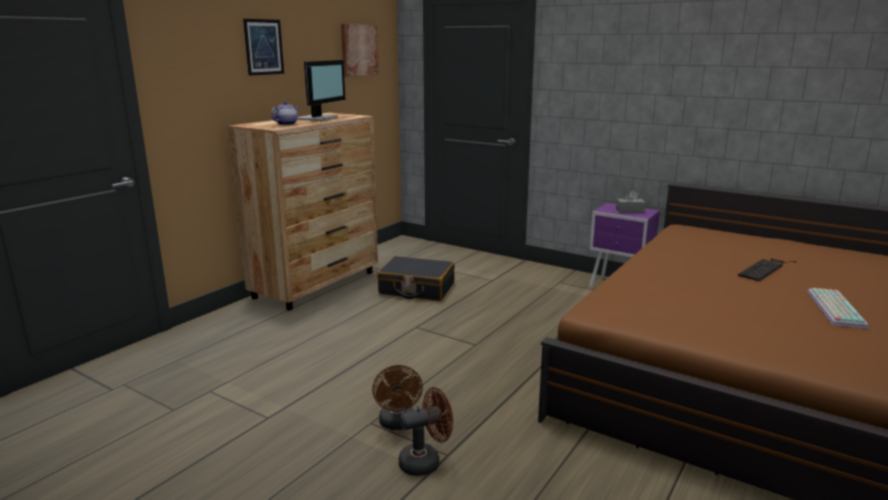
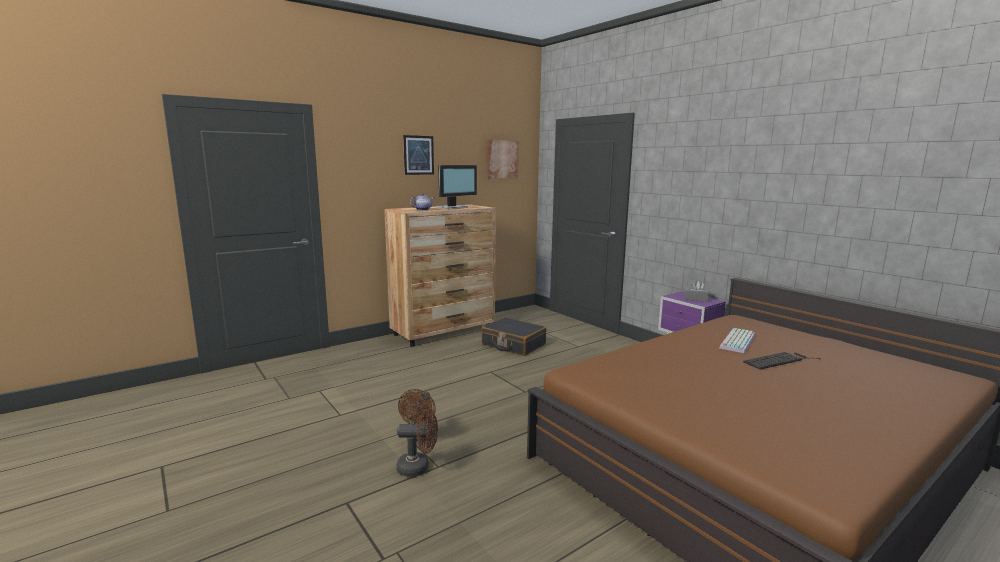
camera: 20 degrees right, 5 degrees down
keyboard [807,288,869,329] -> keyboard moved to [719,328,755,353]

